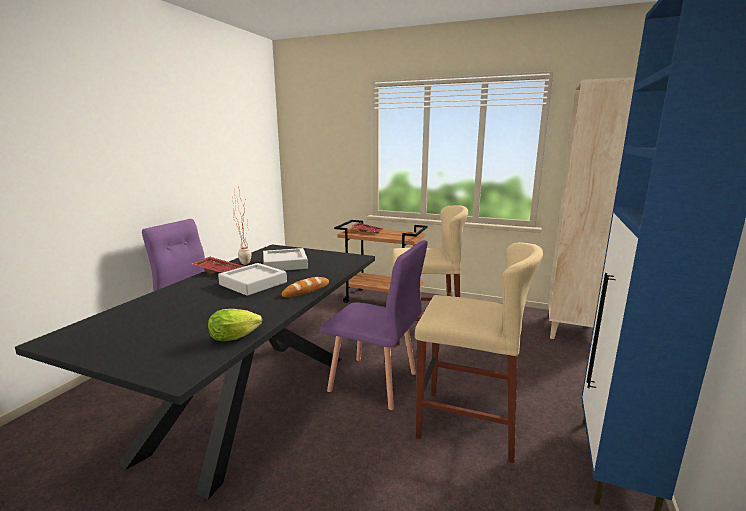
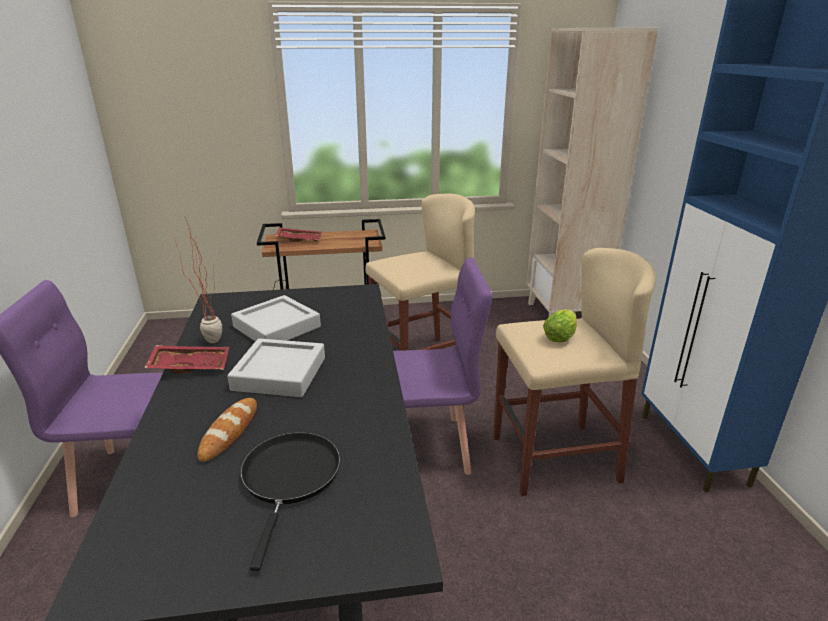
camera: 30 degrees left, 10 degrees up
lettuce [208,309,262,341] -> lettuce moved to [543,309,577,342]
bread [281,277,329,297] -> bread moved to [197,398,257,462]
none -> black frying pan [241,432,340,571]

